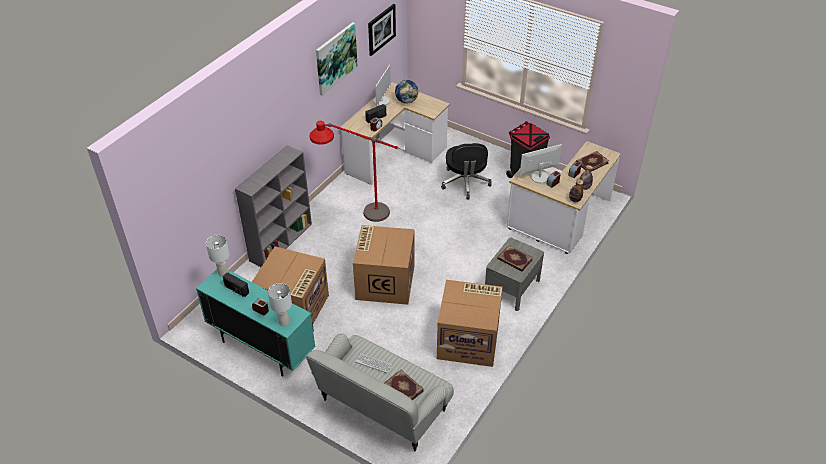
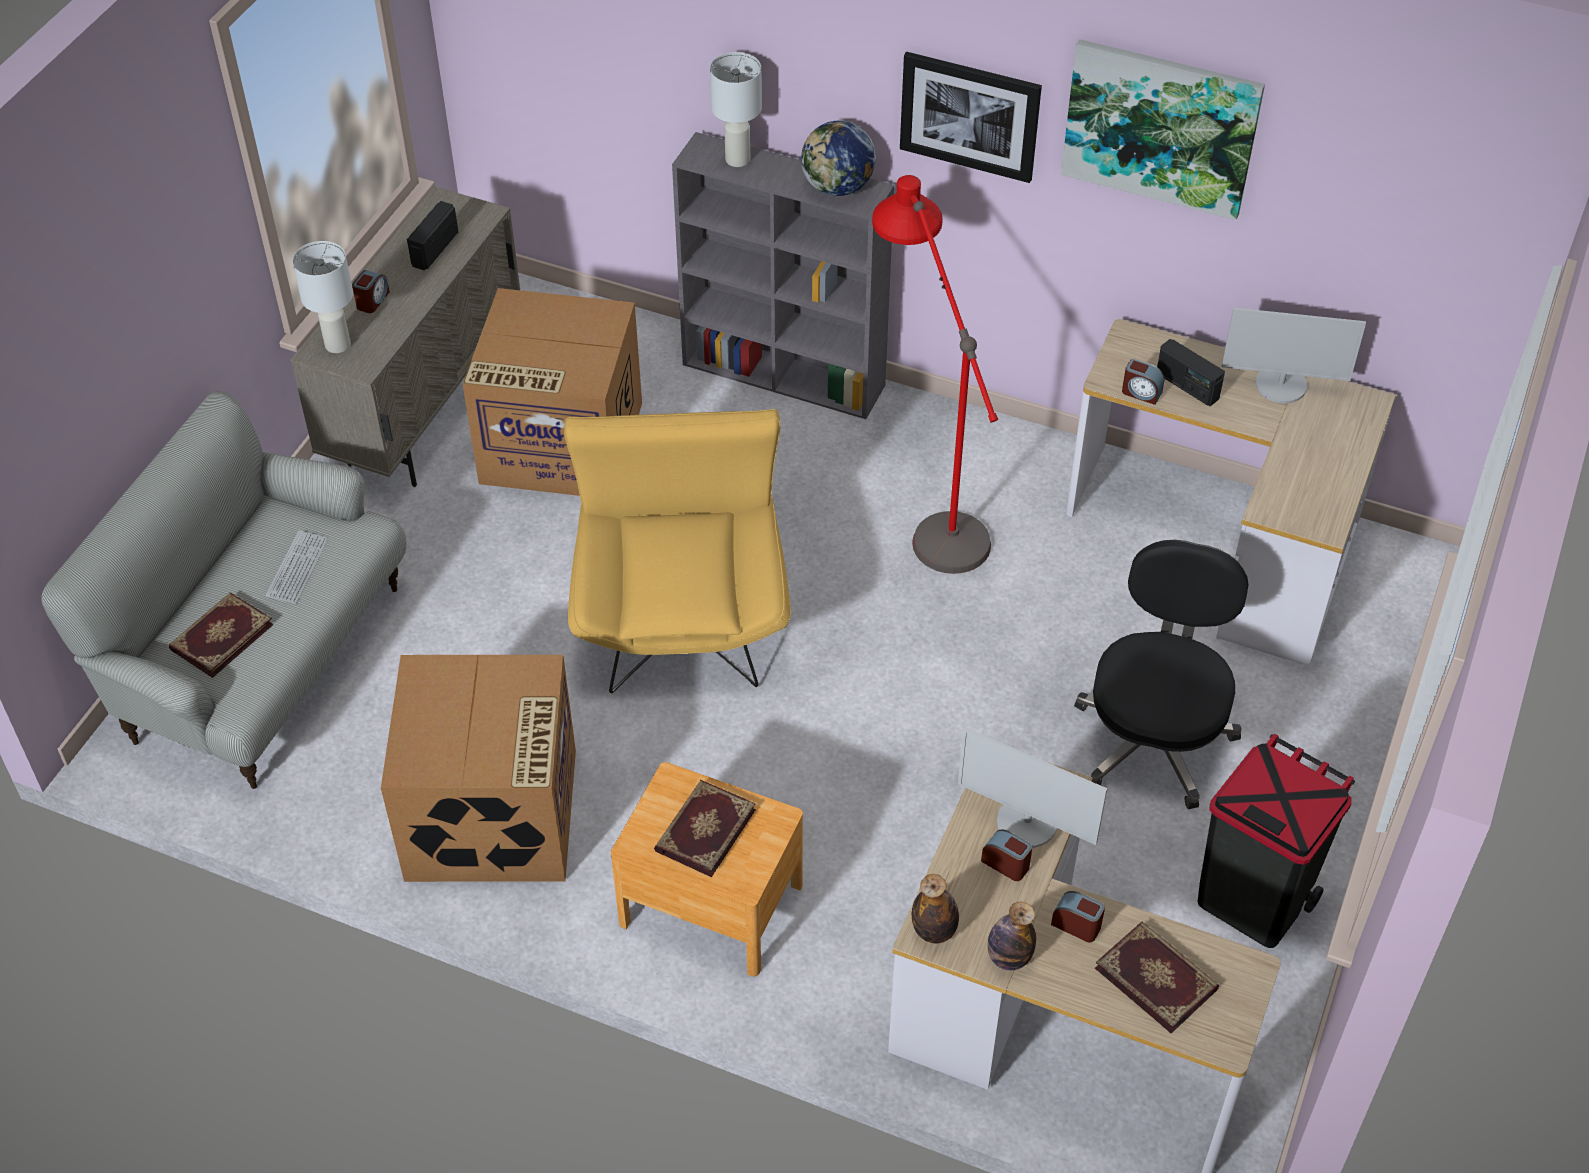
camera: 80 degrees right, 5 degrees up
turquoise cabinet [196,269,315,376] -> beige cabinet [290,187,520,487]
white table lamp [206,235,230,277] -> white table lamp moved to [710,52,762,167]
cardboard box [353,225,414,305] -> yellow armchair [564,409,791,693]
picture [368,4,396,56] -> picture moved to [900,52,1042,183]
globe [395,80,418,104] -> globe moved to [801,121,876,196]
black office chair [441,143,492,200] -> black office chair turned 120 degrees clockwise [1074,540,1249,809]
grey nightstand [485,237,544,311] -> brown nightstand [611,762,803,976]
monitor [520,144,562,183] -> monitor turned 150 degrees clockwise [958,727,1108,848]

